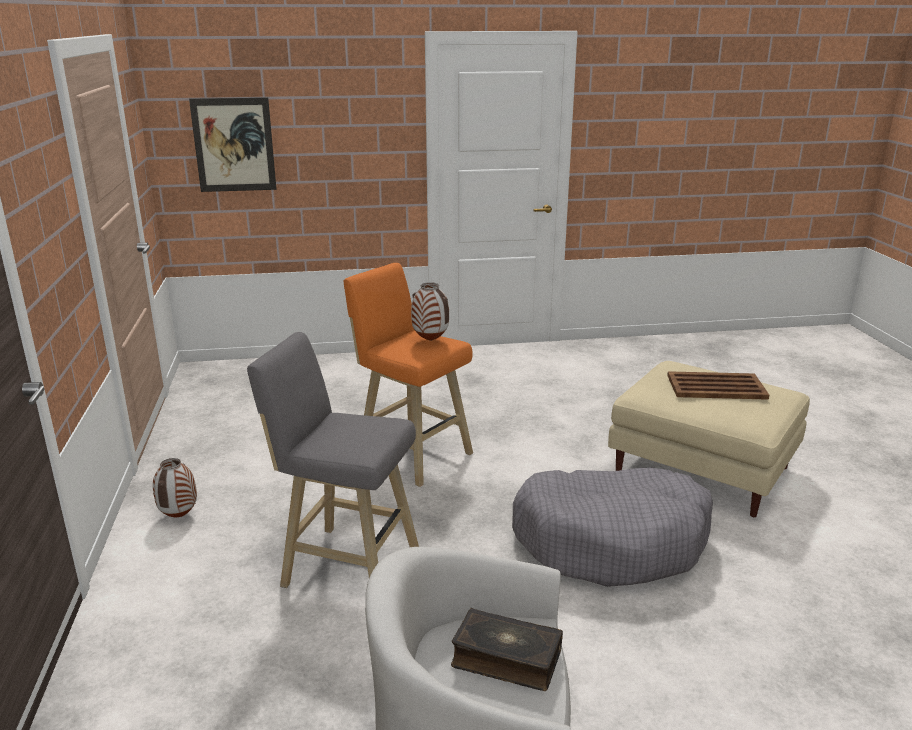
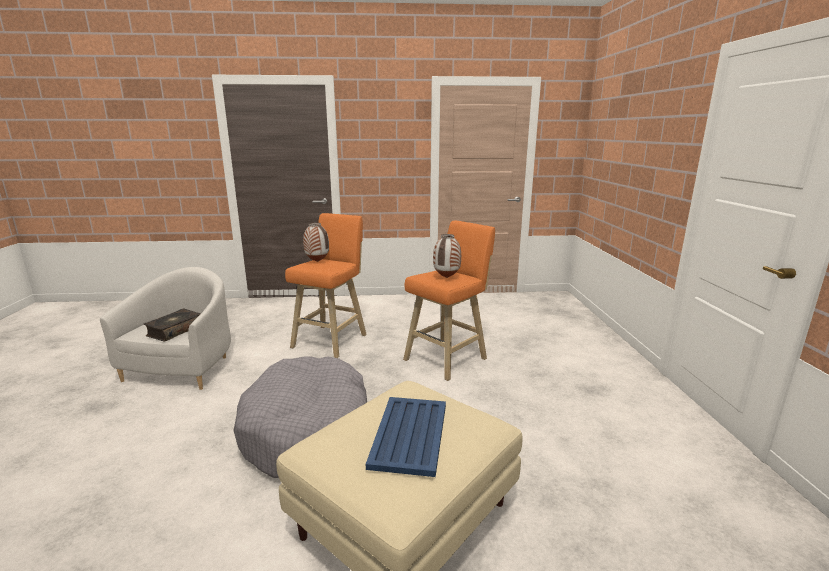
camera: 95 degrees right, 5 degrees down
vase [153,458,197,517] -> vase moved to [303,223,329,262]
picture [189,97,276,192] -> none
grey stool [247,332,419,588] -> orange stool [285,213,367,358]
brown tray [667,371,769,400] -> blue tray [366,397,446,477]

